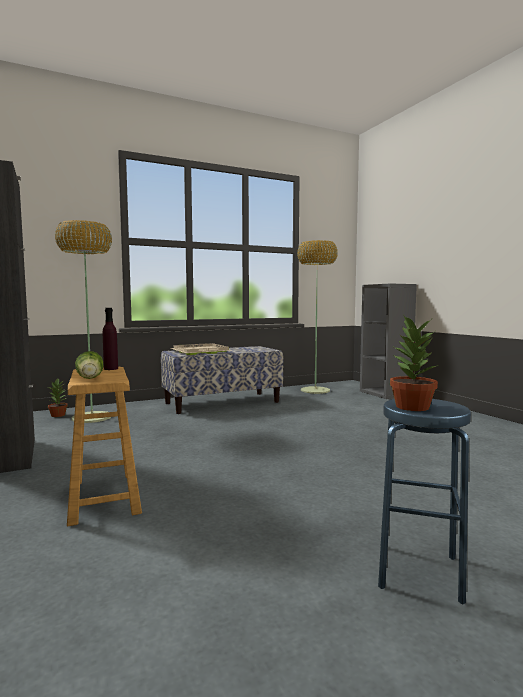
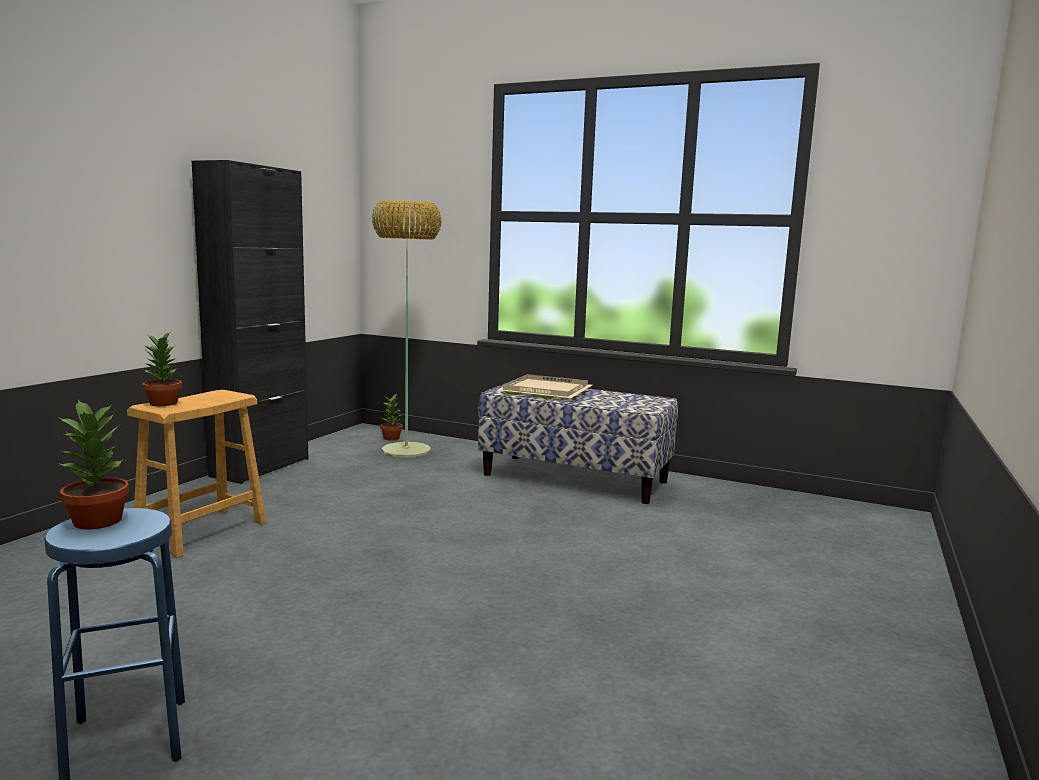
camera: 50 degrees right, 5 degrees up
lettuce [75,351,104,379] -> potted plant [142,331,182,406]
purple bottle [103,308,118,370] -> none
floor lamp [297,240,338,394] -> none
grey bookcase [360,284,417,399] -> none

